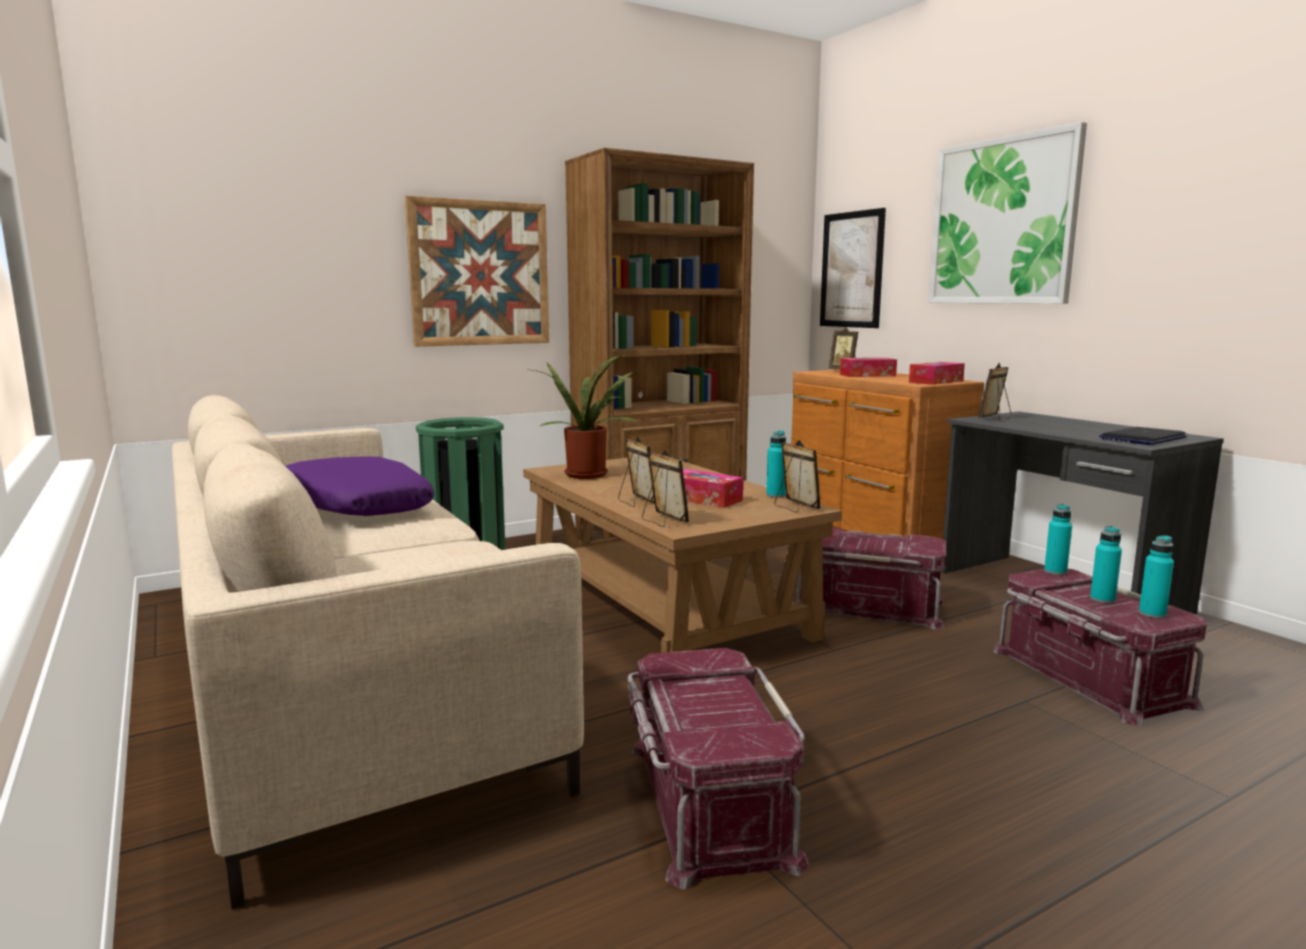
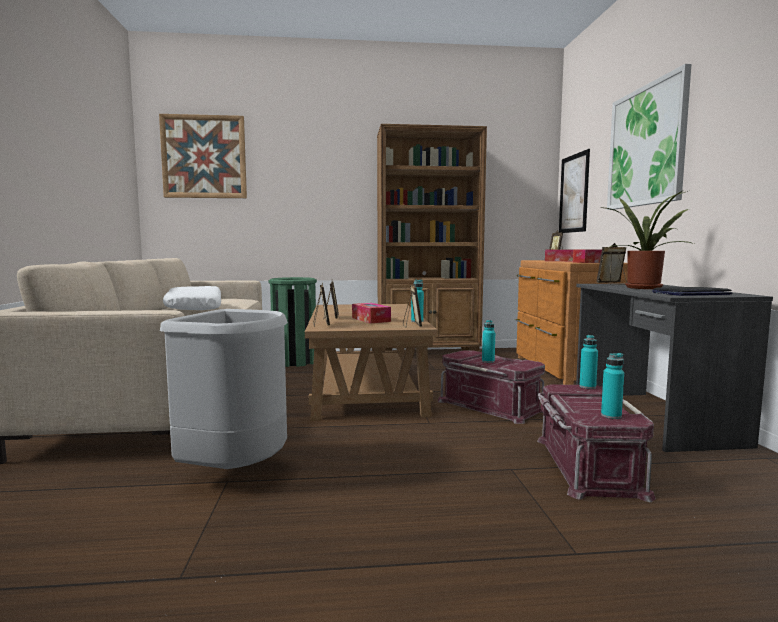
camera: 25 degrees right, 5 degrees down
purple pillow [286,456,434,516] -> white pillow [163,286,221,310]
picture [405,196,549,347] -> picture moved to [159,114,247,198]
potted plant [526,354,637,479] -> potted plant moved to [598,191,694,289]
red storage box [627,648,808,890] -> grey trash can [160,309,288,469]
turquoise bottle [1090,526,1122,603] -> turquoise bottle moved to [482,320,495,363]

